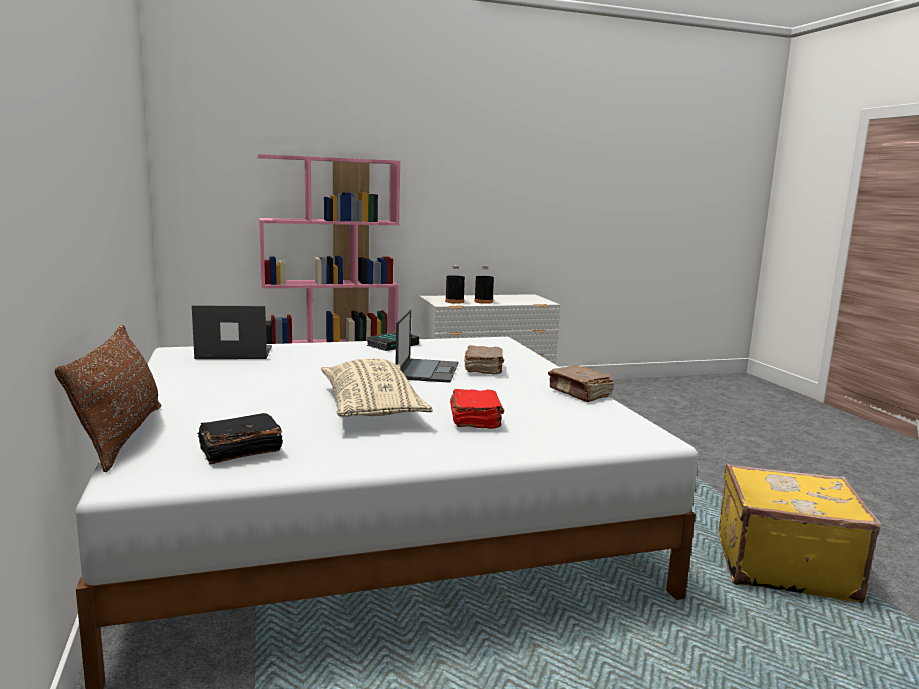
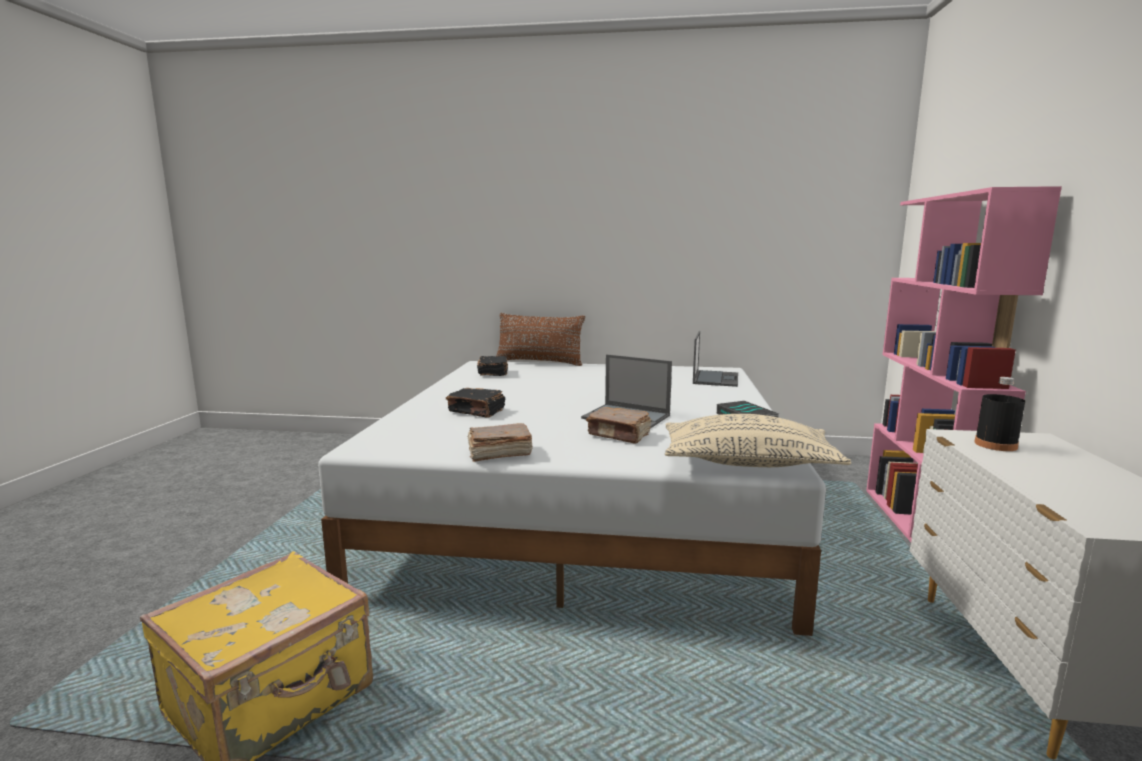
camera: 115 degrees right, 0 degrees up
beige pillow [321,359,433,417] -> beige pillow moved to [665,414,851,467]
red book [450,389,504,429] -> black book [446,388,505,418]
black bottle [474,266,494,304] -> none

